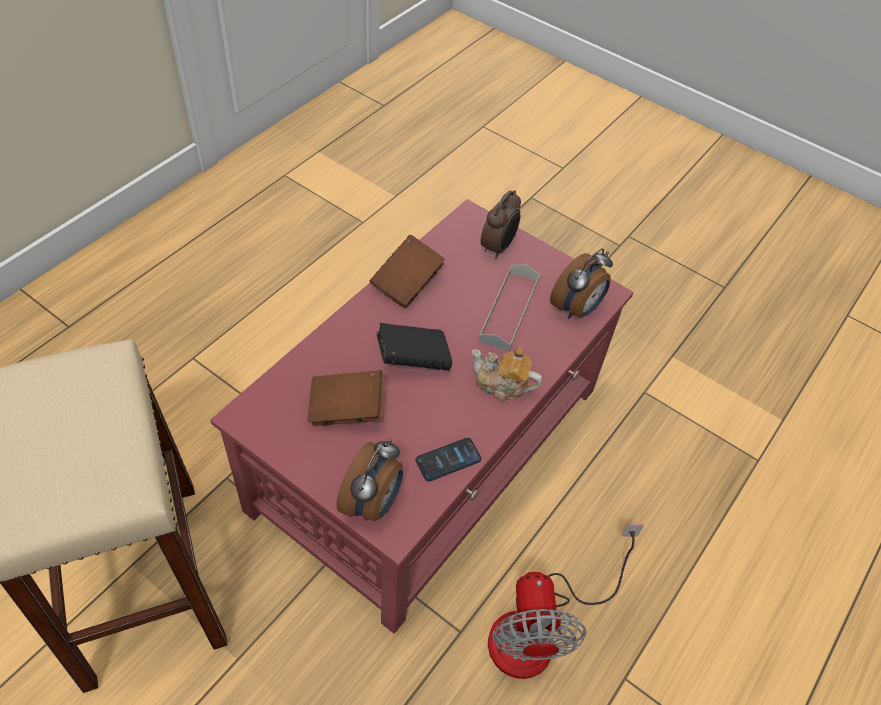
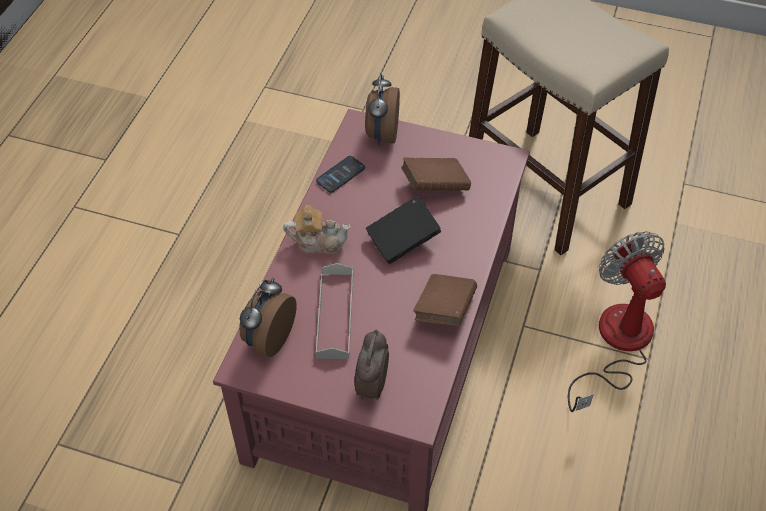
camera: 165 degrees right, 0 degrees up
fan [488,525,644,679] -> fan moved to [568,231,666,412]

